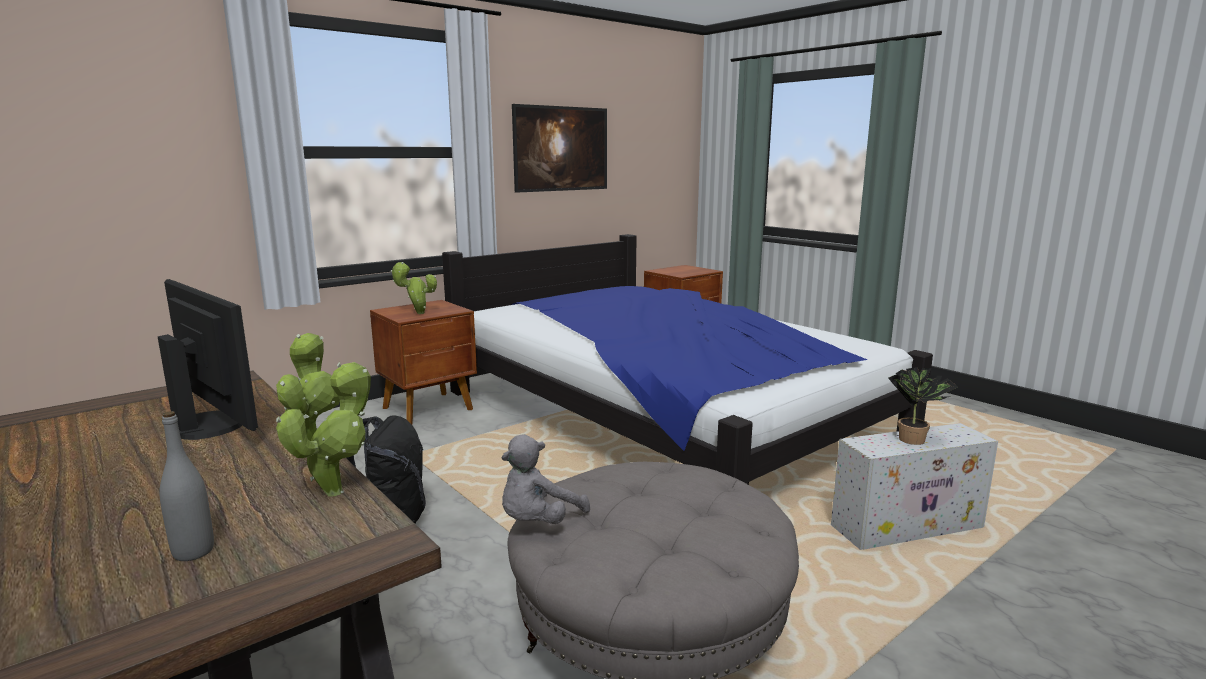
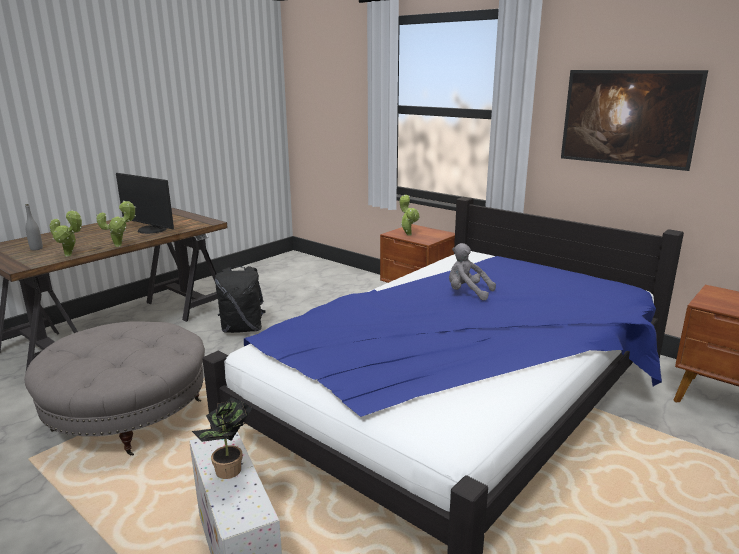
camera: 80 degrees right, 5 degrees up
monitor [158,279,258,440] -> monitor turned 90 degrees clockwise [116,173,174,234]
grey plush toy [502,434,590,524] -> grey plush toy moved to [449,243,496,300]

